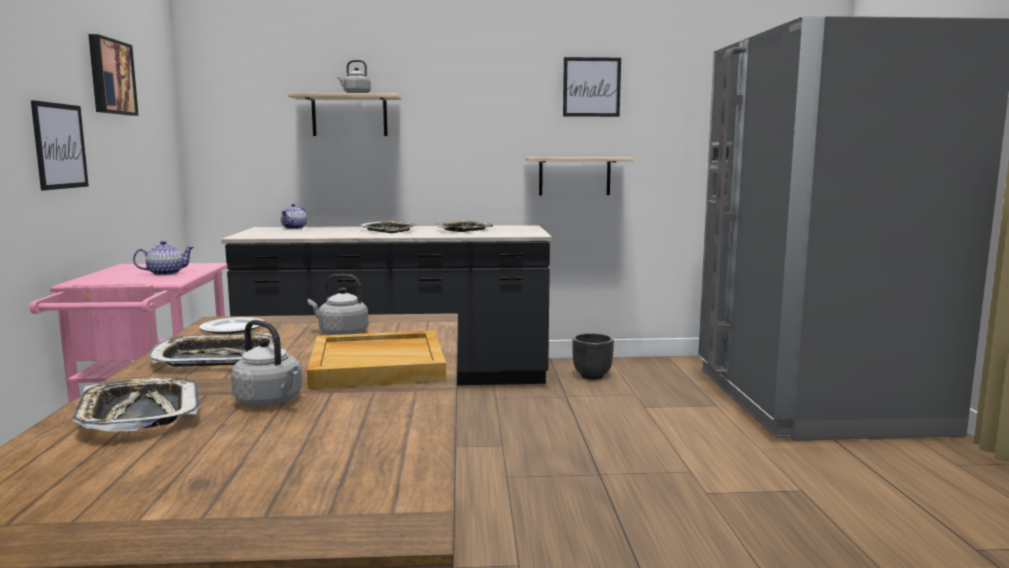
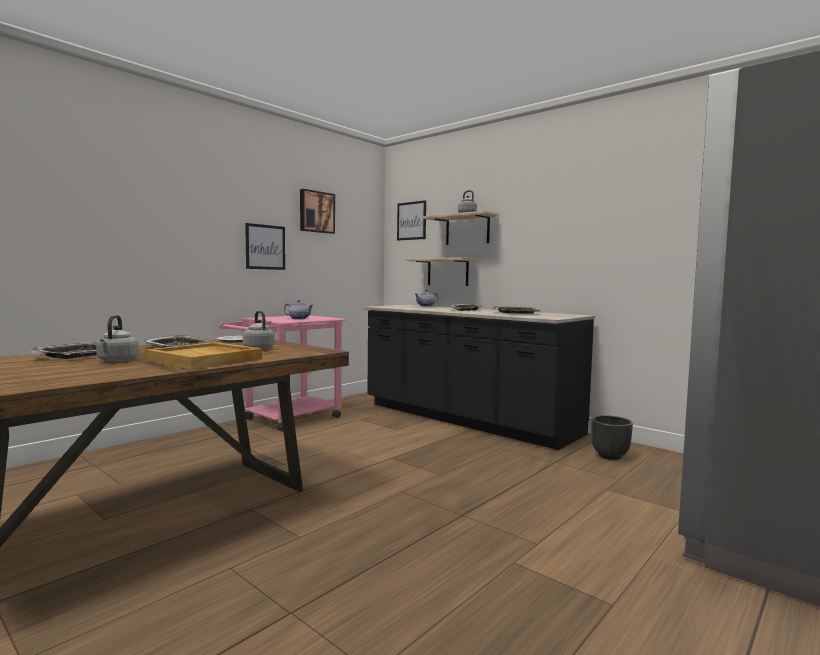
camera: 45 degrees right, 5 degrees down
shelf [525,157,633,196] -> shelf moved to [405,257,477,286]
picture [563,57,621,117] -> picture moved to [397,200,426,240]

